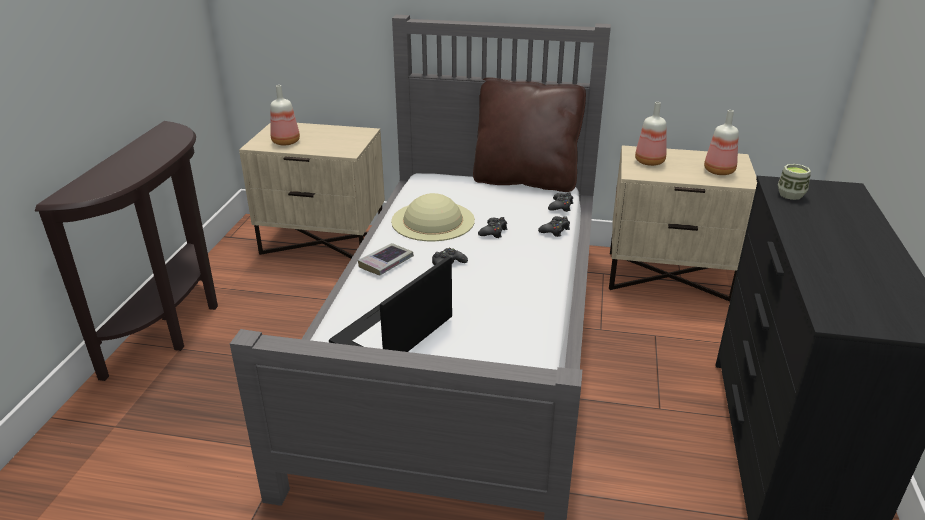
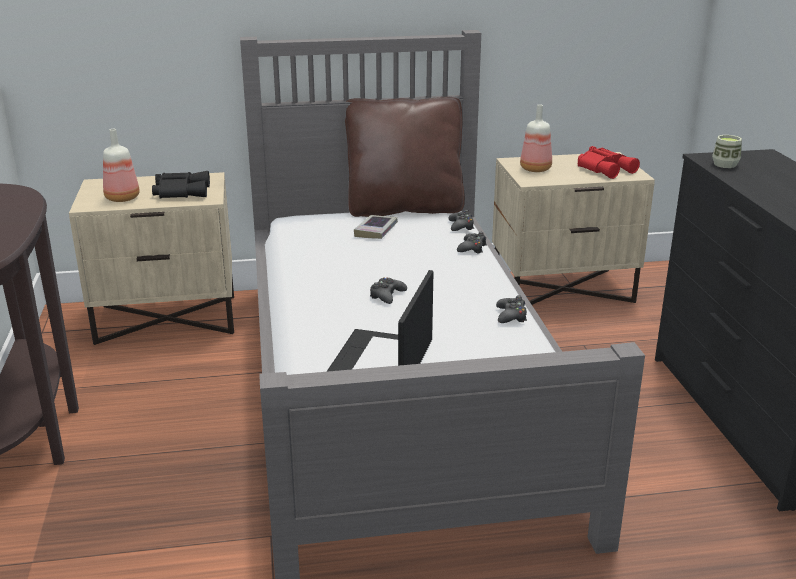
camera: 20 degrees left, 5 degrees down
book [358,243,414,275] -> book moved to [354,215,398,239]
beige hat [391,193,475,241] -> none
black game controller [478,217,507,238] -> black game controller moved to [496,295,527,323]
bottle [704,110,739,175] -> red binoculars [578,146,640,179]
none -> black binoculars [152,171,210,199]

